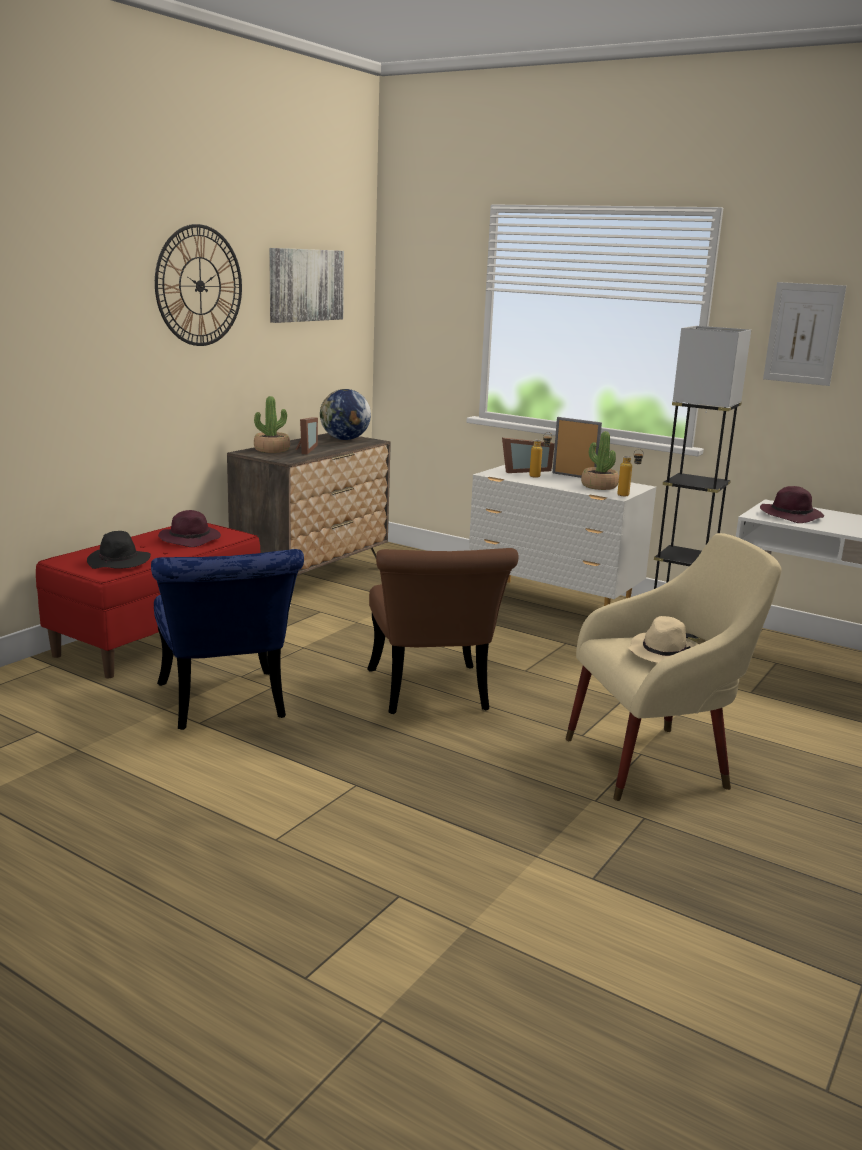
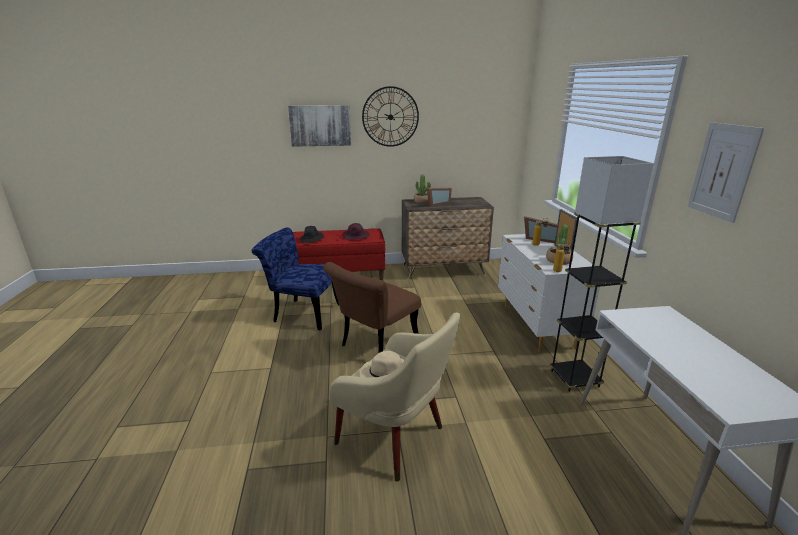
camera: 50 degrees right, 5 degrees up
blue chair [151,549,304,730] -> blue chair turned 75 degrees clockwise [252,228,339,331]
picture [269,248,344,323] -> picture moved to [288,105,351,147]
globe [320,389,371,440] -> none
purple hat [760,486,824,523] -> none

